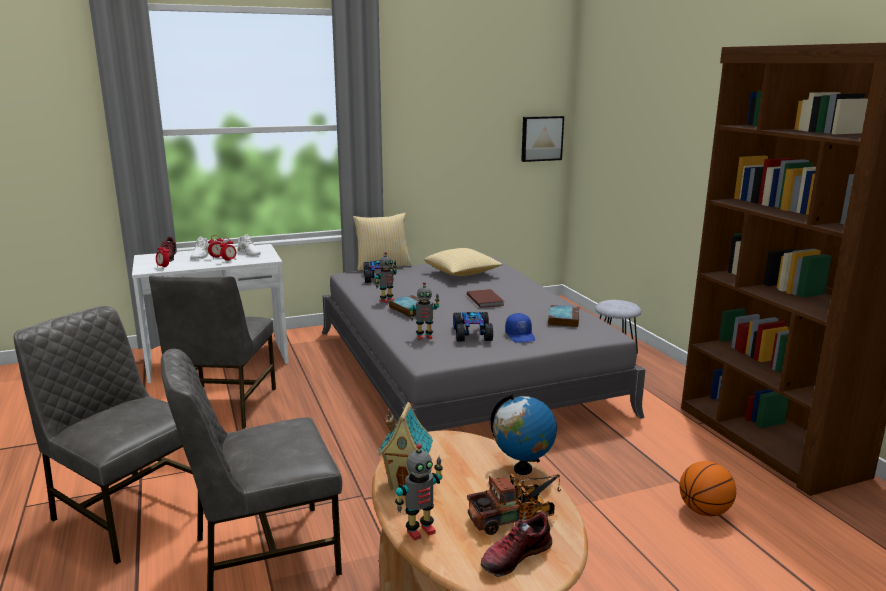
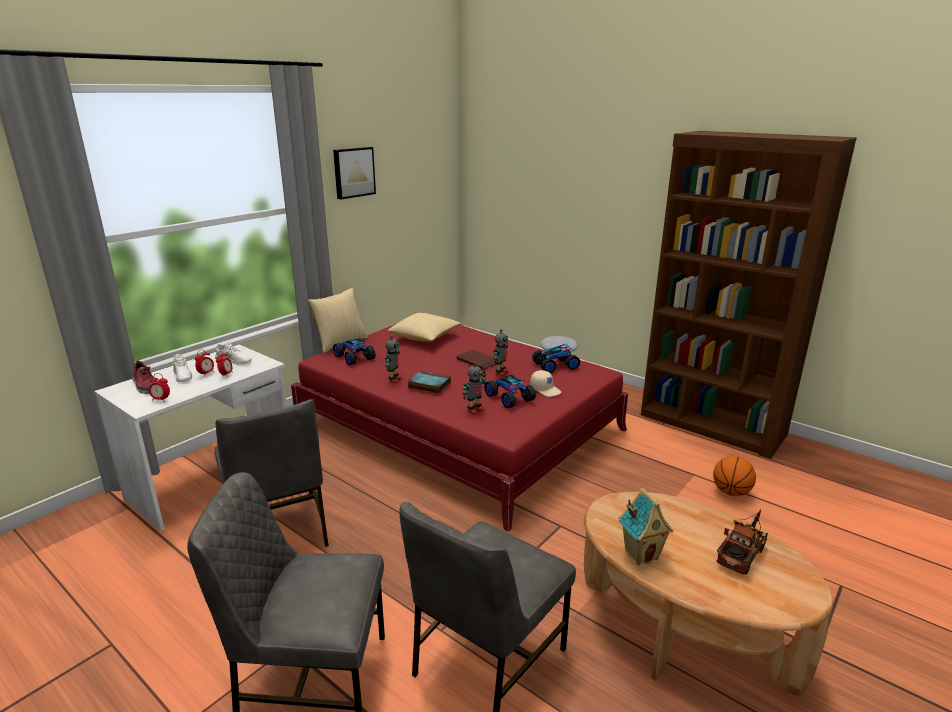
camera: 30 degrees left, 5 degrees up
grey bed [322,257,646,432] -> red bed [291,324,628,532]
toy robot [395,443,443,540] -> toy robot moved to [493,329,508,376]
shoe [481,512,552,577] -> none
globe [490,394,557,475] -> none
blue cap [505,313,535,342] -> beige cap [530,370,561,397]
picture [521,116,564,162] -> picture moved to [333,147,376,199]
book [548,305,579,327] -> toy car [532,344,580,373]

